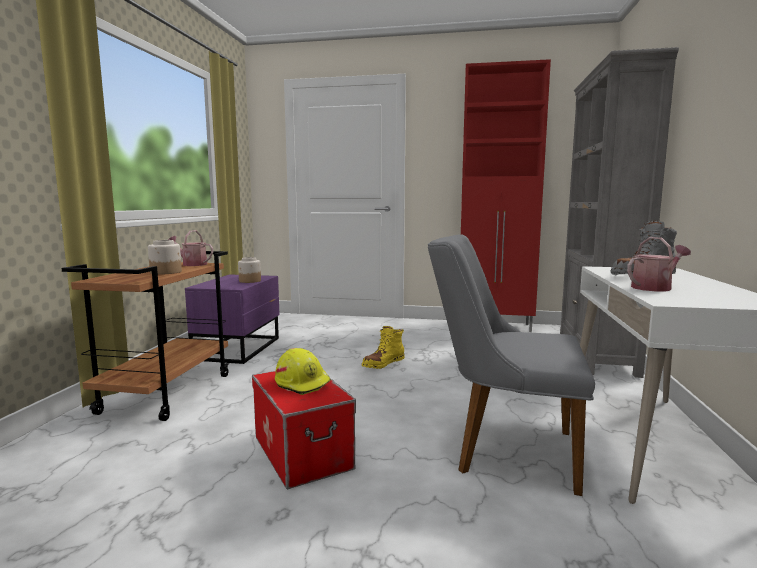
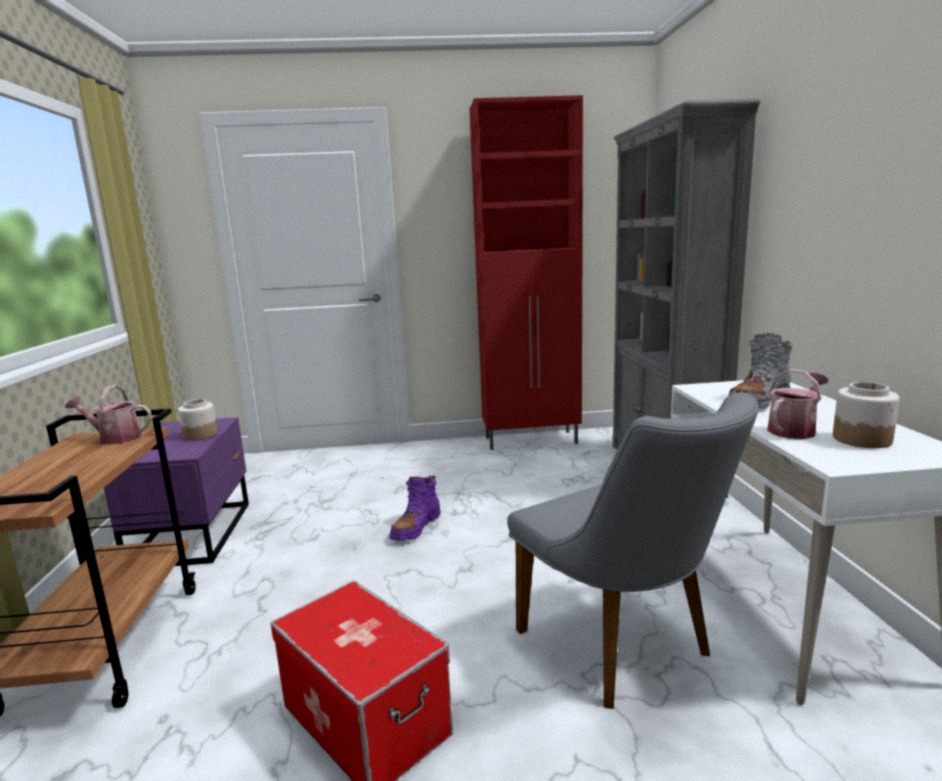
camera: 15 degrees left, 5 degrees up
jar [148,240,182,275] -> jar moved to [833,382,900,448]
yellow hard hat [275,348,331,395] -> none
yellow boot [361,326,405,369] -> purple boot [389,475,441,541]
grey chair [428,234,595,496] -> grey chair turned 120 degrees counterclockwise [507,392,759,709]

